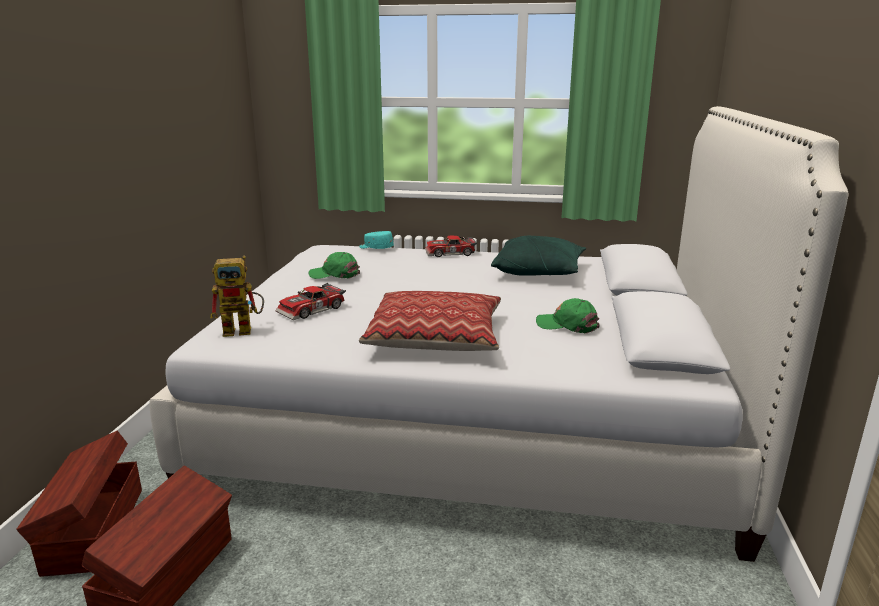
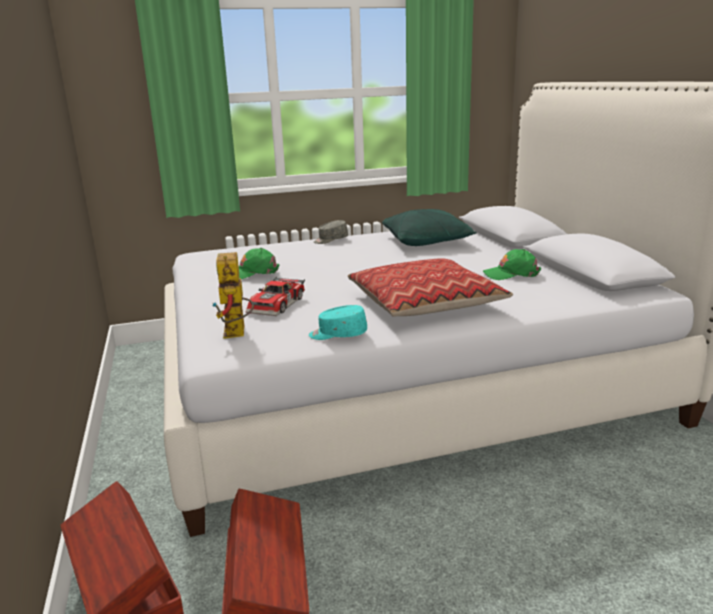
camera: 25 degrees left, 0 degrees up
toy robot [210,256,264,337] -> toy robot turned 120 degrees clockwise [212,252,254,339]
turquoise cap [359,231,394,249] -> turquoise cap moved to [309,305,367,340]
toy car [425,236,477,257] -> grey cap [314,220,348,244]

